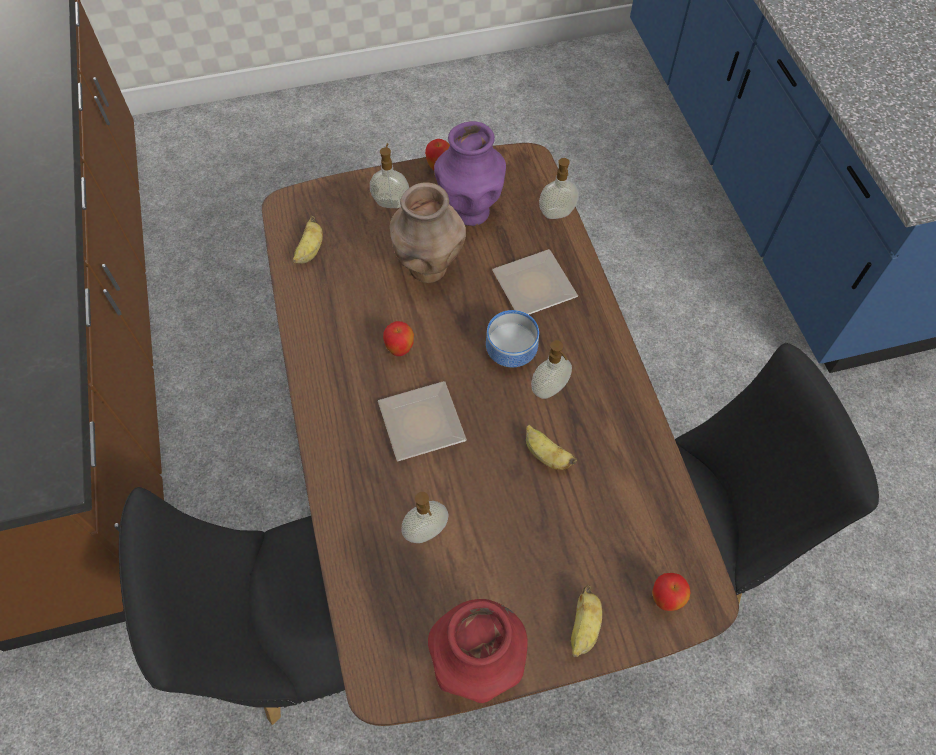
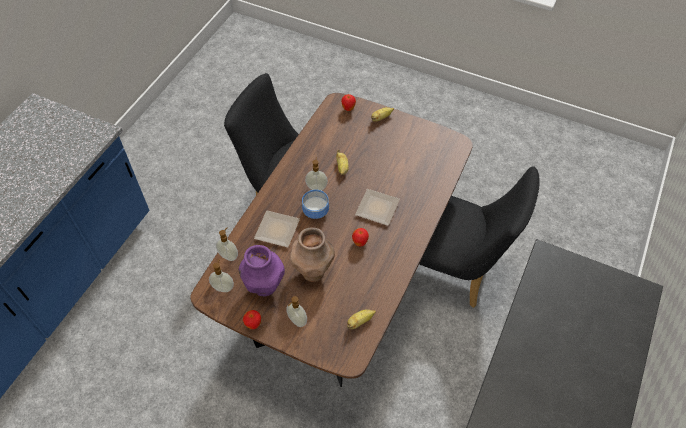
camera: 140 degrees left, 5 degrees down
soap dispenser [401,492,448,543] -> soap dispenser moved to [209,259,234,292]
red vase [428,599,528,703] -> none

